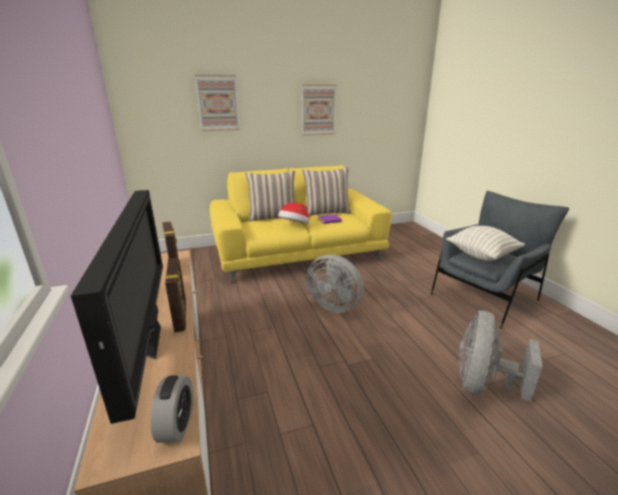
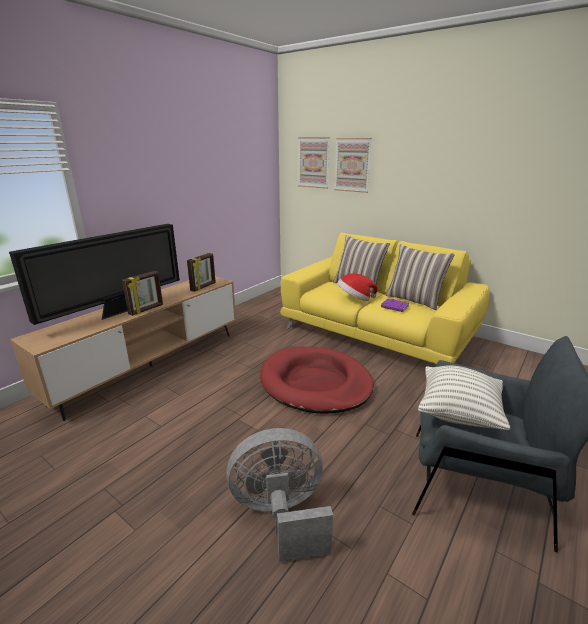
camera: 55 degrees right, 0 degrees up
alarm clock [150,375,193,442] -> none
picture [301,84,337,135] -> picture moved to [298,137,330,189]
grey fan [306,255,363,313] -> red dog bed [260,347,374,414]

